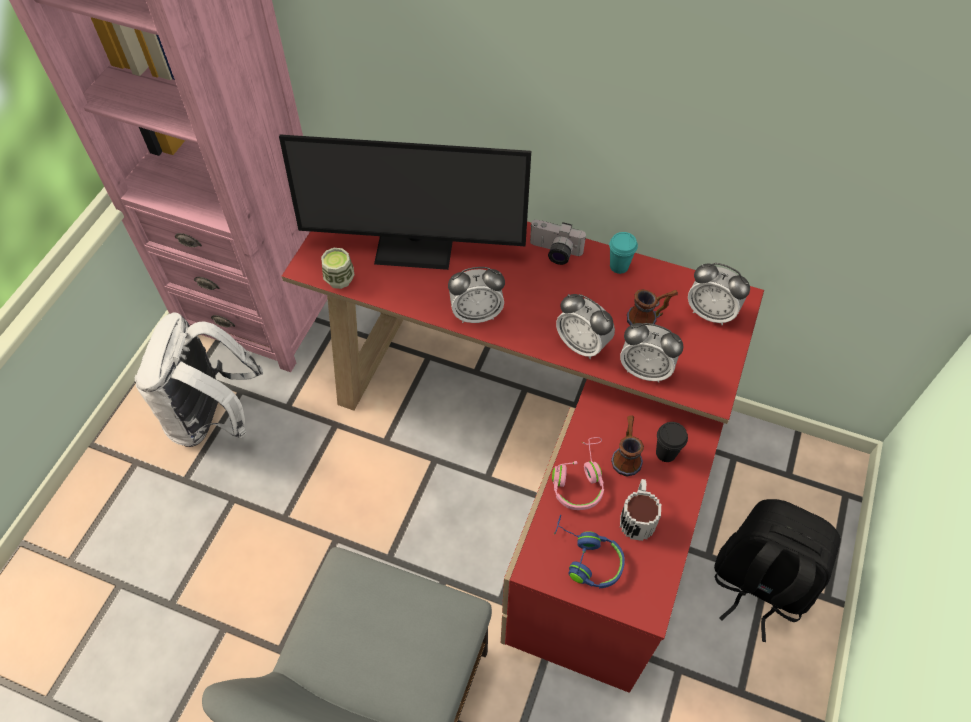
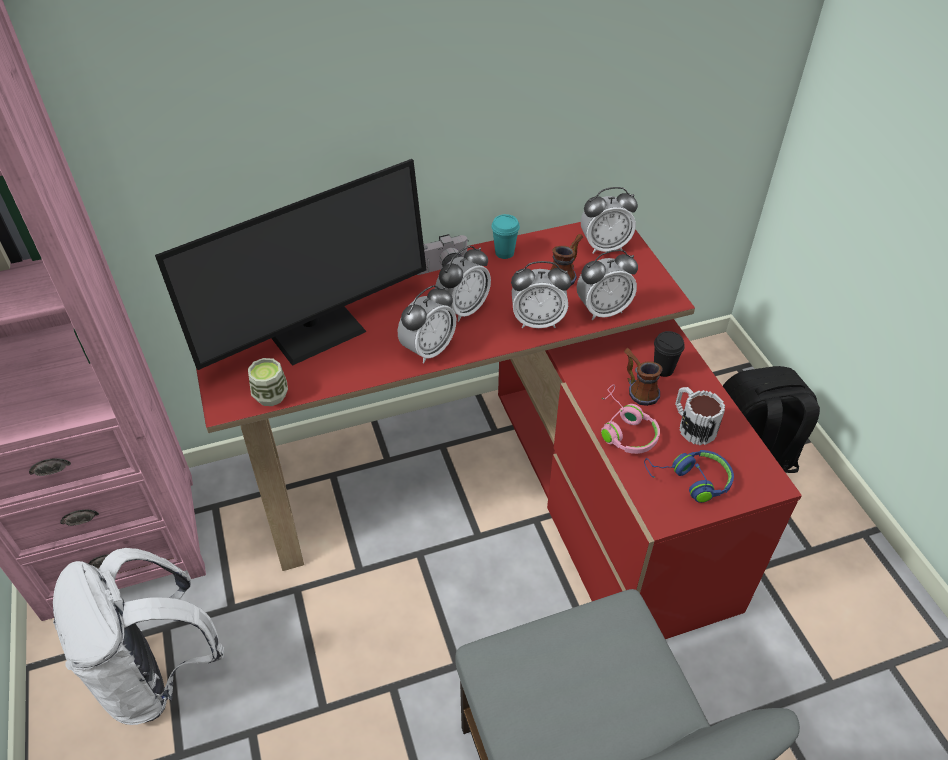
camera: 40 degrees left, 10 degrees down
none -> alarm clock [435,246,491,322]

